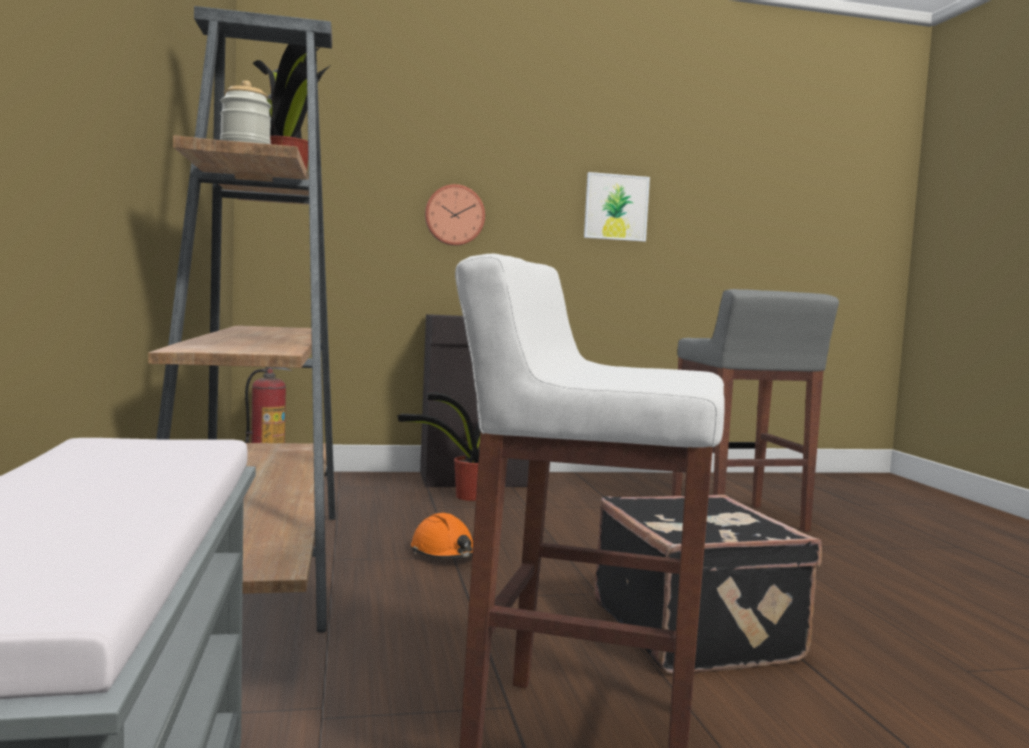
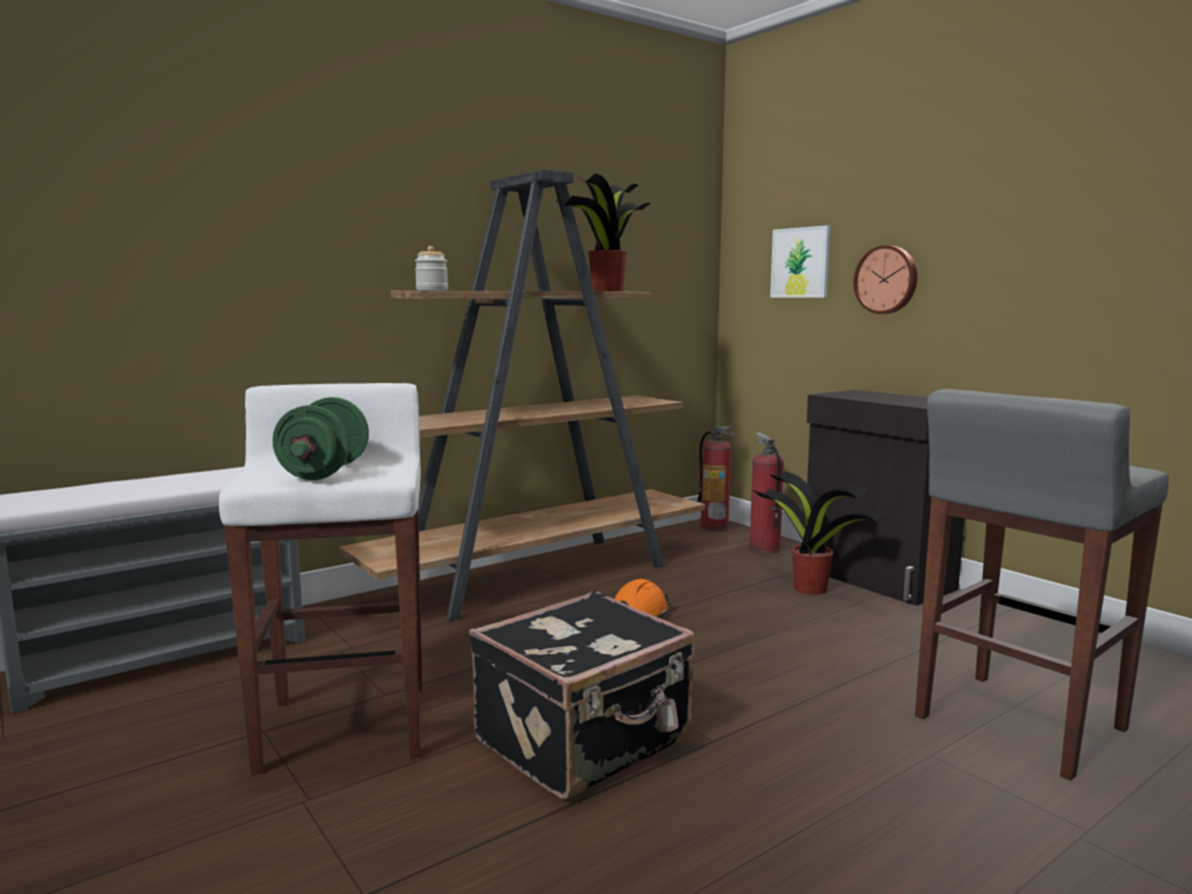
camera: 65 degrees right, 5 degrees up
picture [584,172,650,242] -> picture moved to [770,225,830,298]
none -> green dumbbell [273,397,369,480]
none -> fire extinguisher [749,432,784,554]

